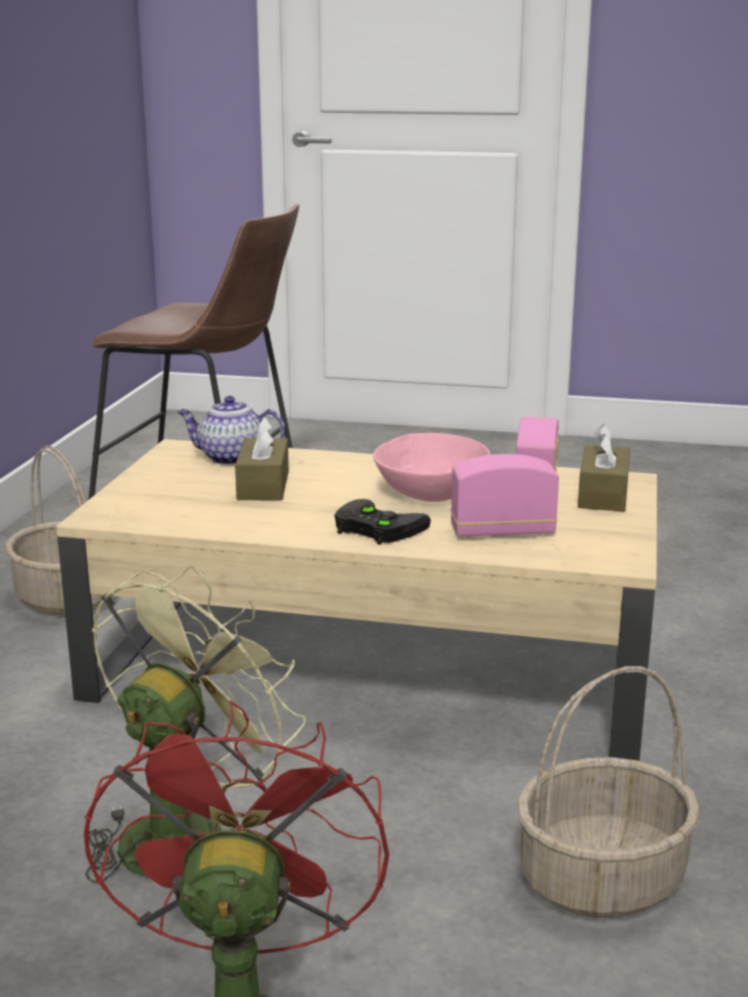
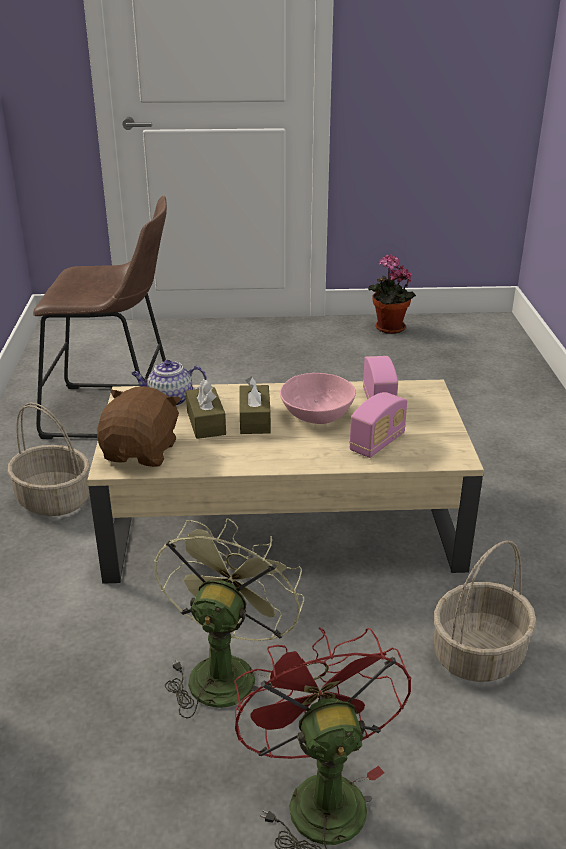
camera: 15 degrees left, 10 degrees up
black game controller [334,499,431,545] -> none
radio [451,454,559,537] -> radio turned 150 degrees clockwise [349,392,407,458]
brown tissue box [578,424,630,511] -> brown tissue box moved to [240,377,271,434]
none -> brown plush toy [97,386,181,467]
none -> potted plant [368,254,416,334]

